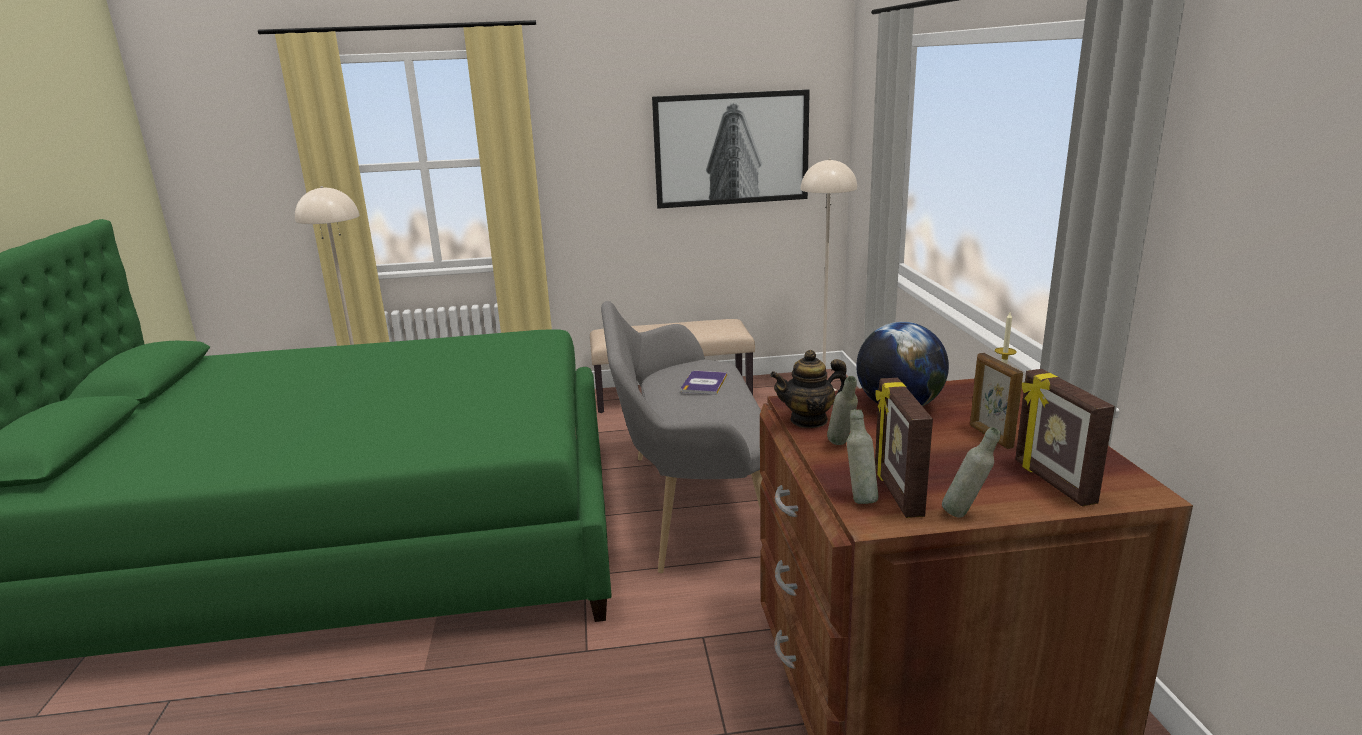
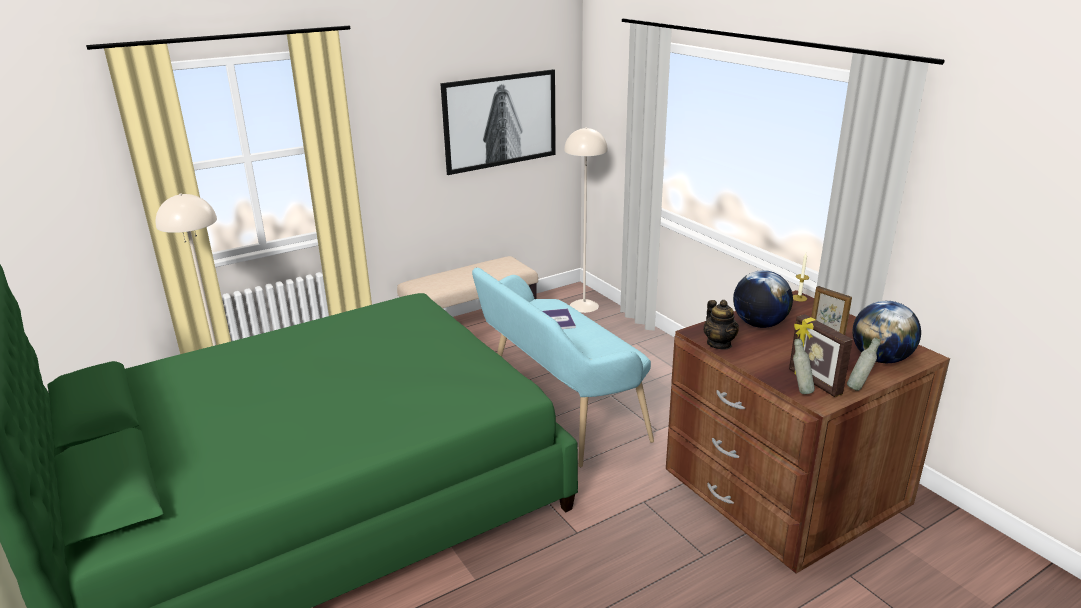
camera: 25 degrees left, 5 degrees up
grey bench [601,301,763,573] -> turquoise bench [472,268,654,467]
teapot [770,350,847,428] -> teapot turned 75 degrees counterclockwise [703,300,739,350]
grey bottle [827,376,858,445] -> none
picture frame [1015,369,1115,506] -> globe [853,301,921,363]

